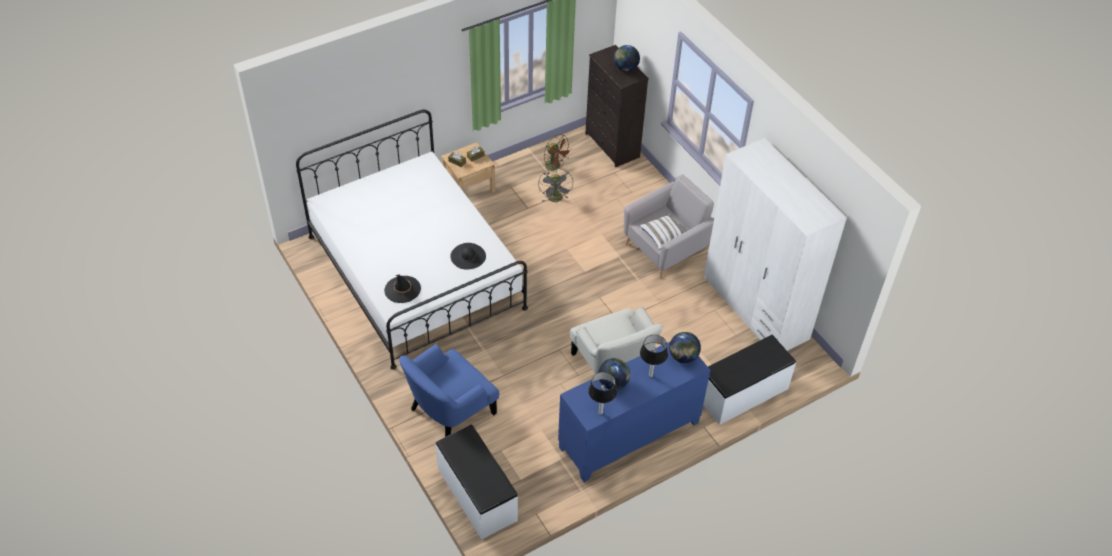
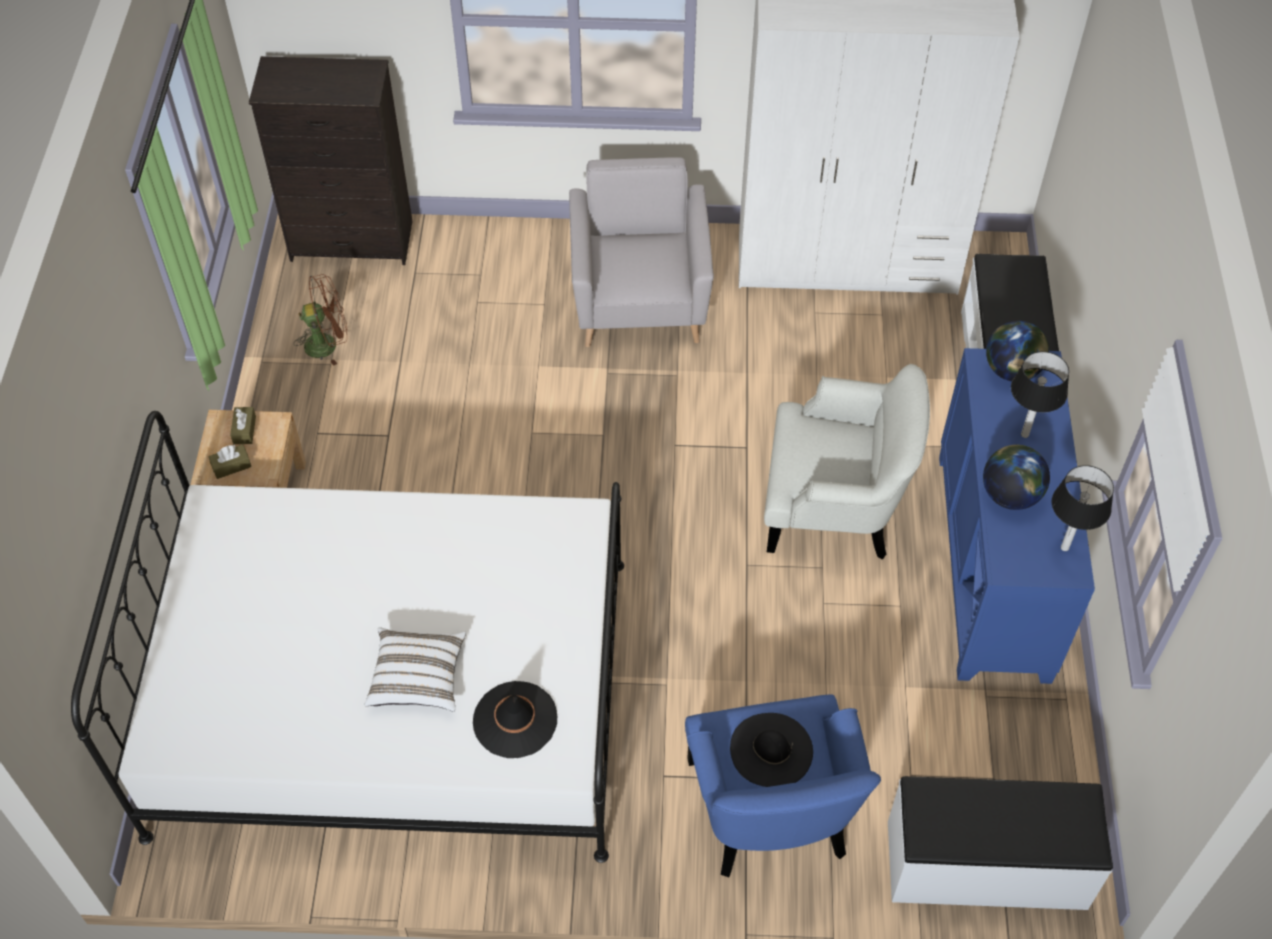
camera: 55 degrees left, 5 degrees up
black hat [450,243,486,270] -> black hat moved to [730,713,813,787]
grey fan [538,168,573,202] -> none
globe [614,45,640,72] -> none
white pillow [640,213,684,249] -> white pillow moved to [365,628,466,712]

